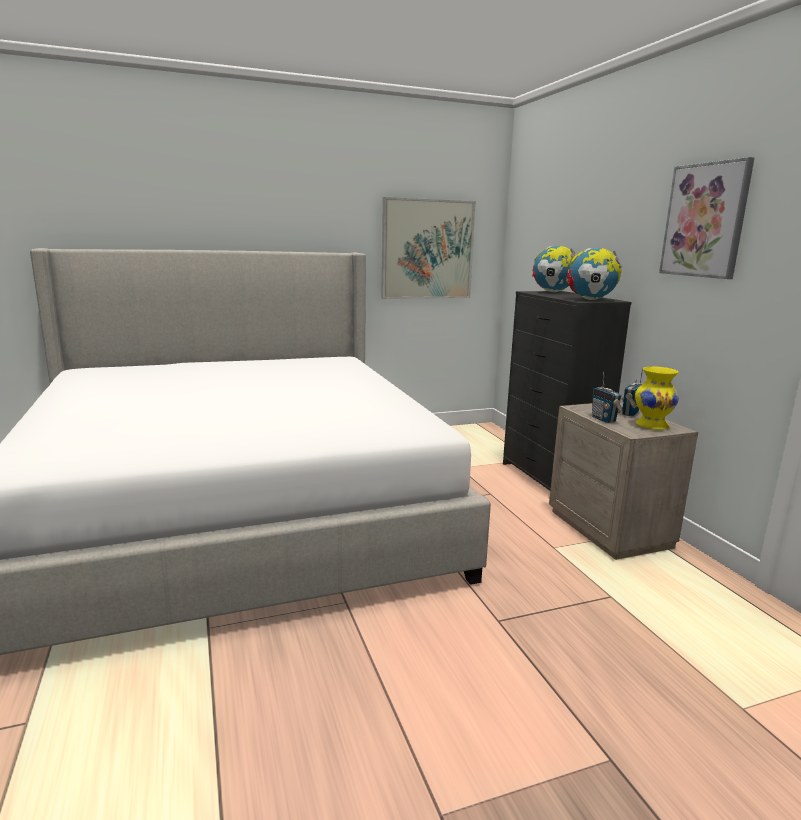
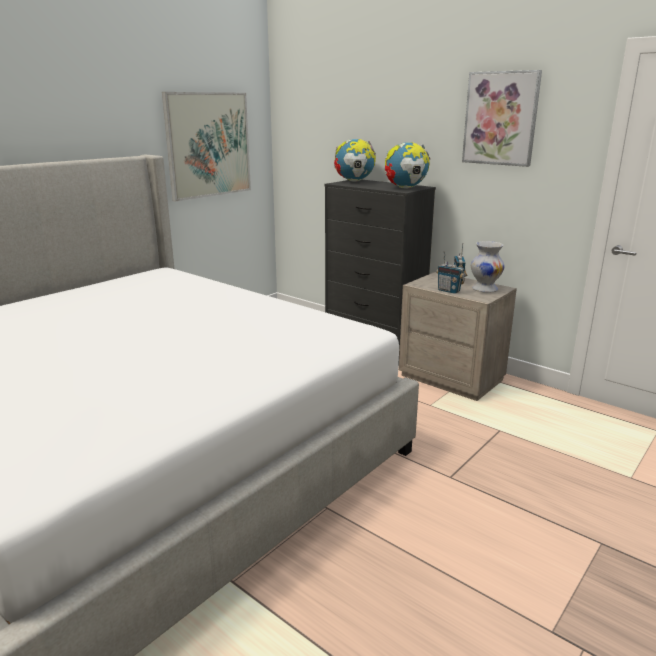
camera: 30 degrees left, 5 degrees up
yellow vase [635,366,679,430] -> white vase [471,241,505,293]

